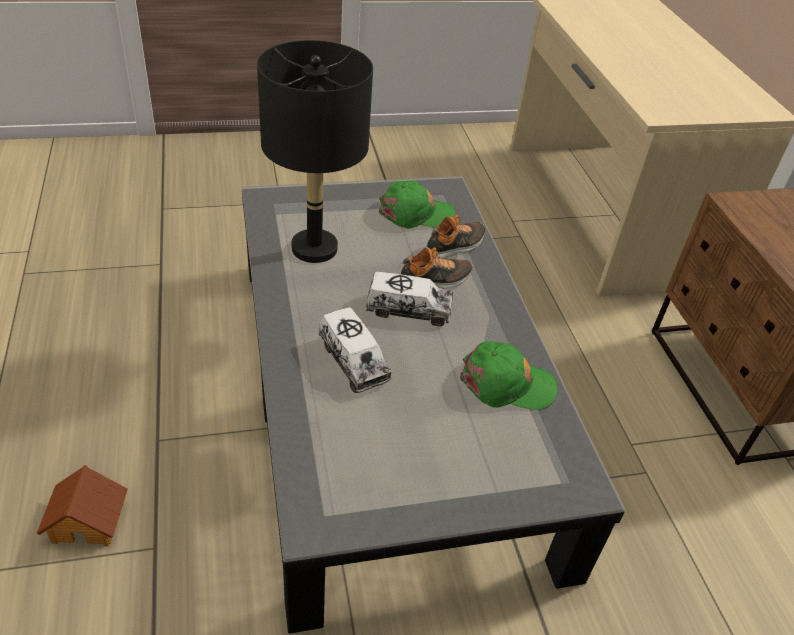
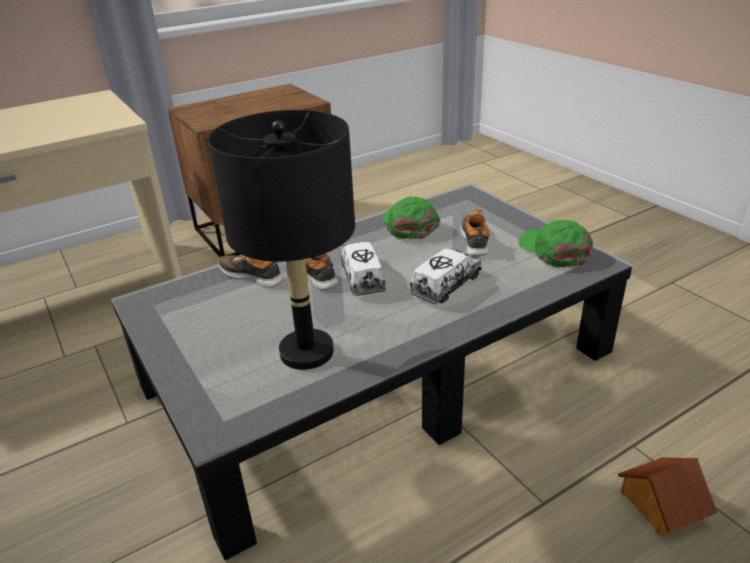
camera: 105 degrees left, 10 degrees down
green cap [379,180,455,229] -> green cap moved to [518,220,593,268]
none -> shoe [460,209,489,256]

